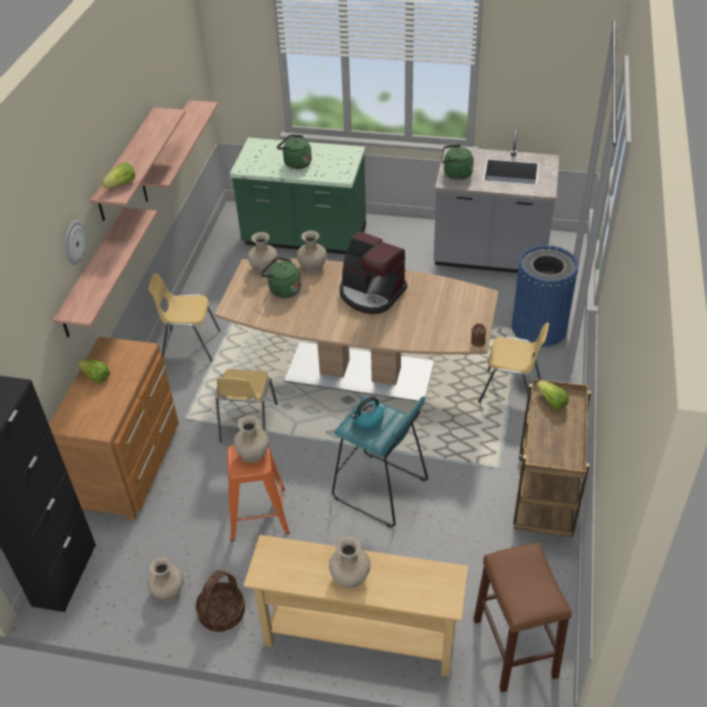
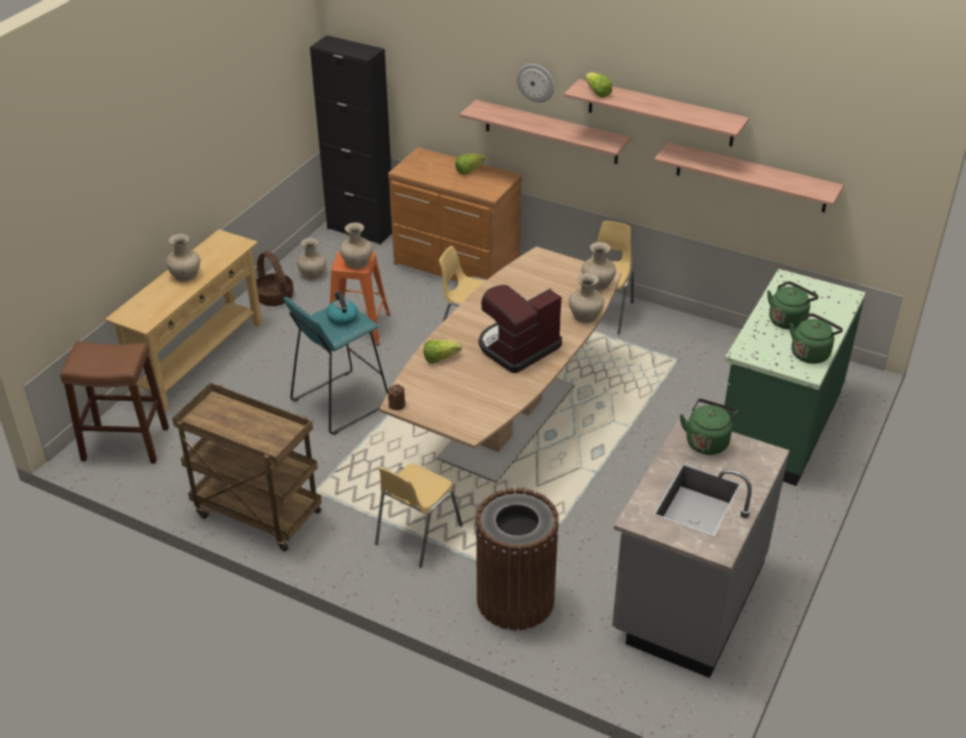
camera: 105 degrees right, 5 degrees down
green kettle [261,257,301,298] -> green kettle moved to [790,313,843,364]
blue trash can [512,245,578,347] -> brown trash can [476,488,559,630]
lettuce [536,381,569,410] -> lettuce moved to [424,340,462,363]

